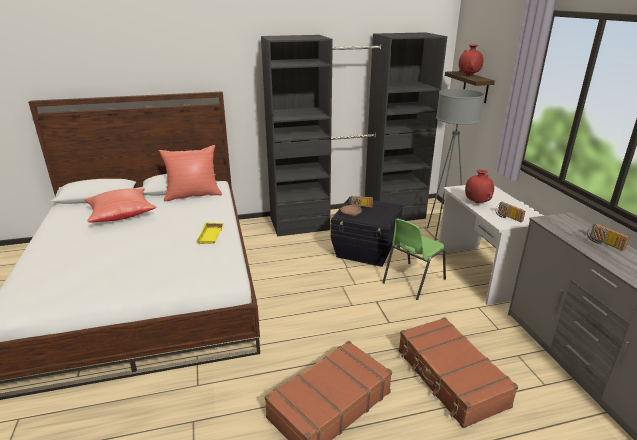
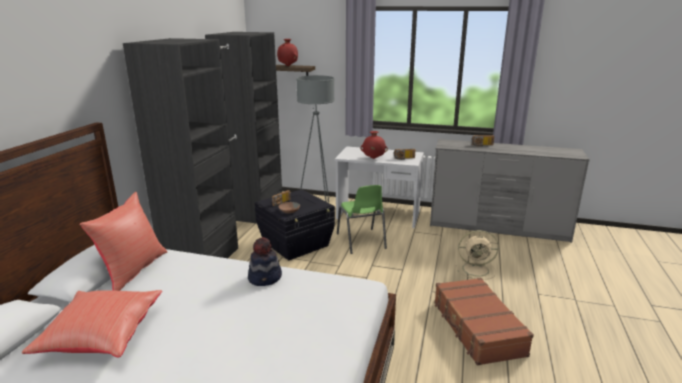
camera: 60 degrees left, 5 degrees down
yellow tray [196,222,224,244] -> hat [248,237,282,286]
brown suitcase [399,317,518,428] -> beige fan [455,230,499,280]

